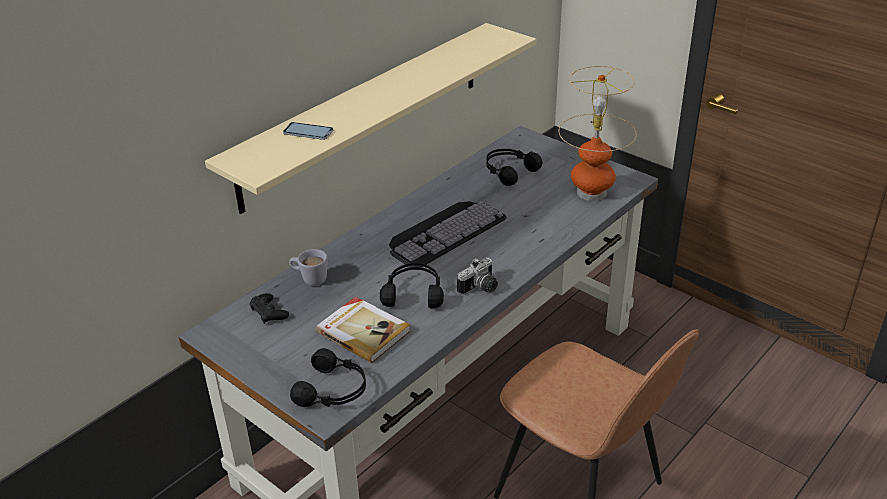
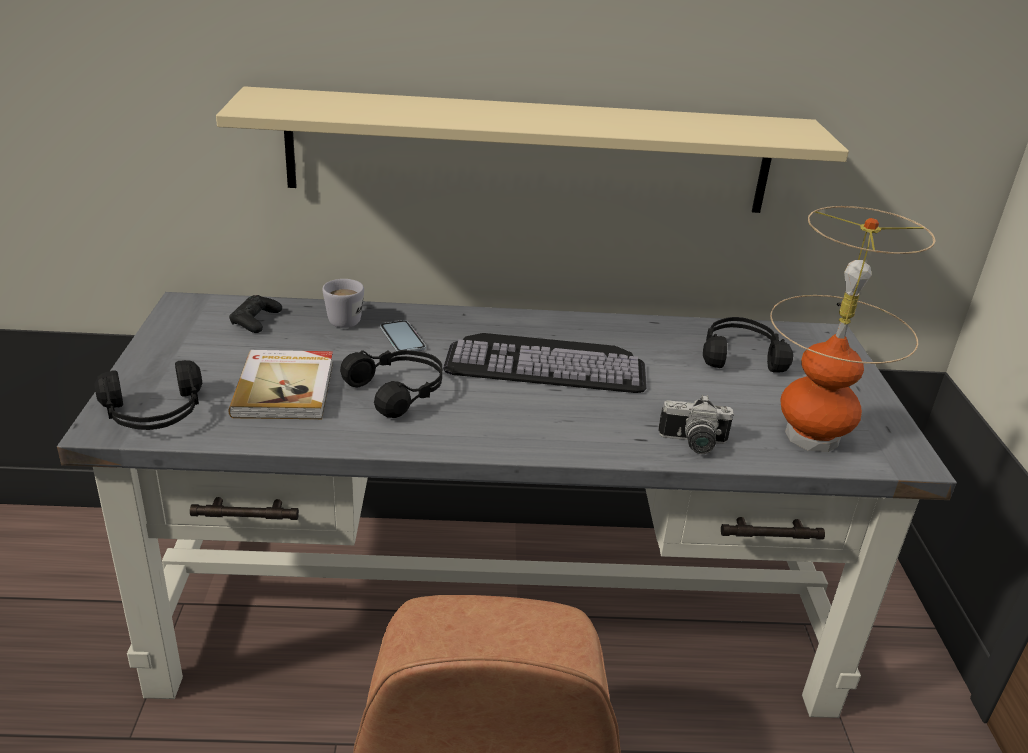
camera: 45 degrees right, 5 degrees down
phone [283,122,333,140] -> phone moved to [380,320,426,351]
camera [457,258,498,295] -> camera moved to [658,395,734,454]

